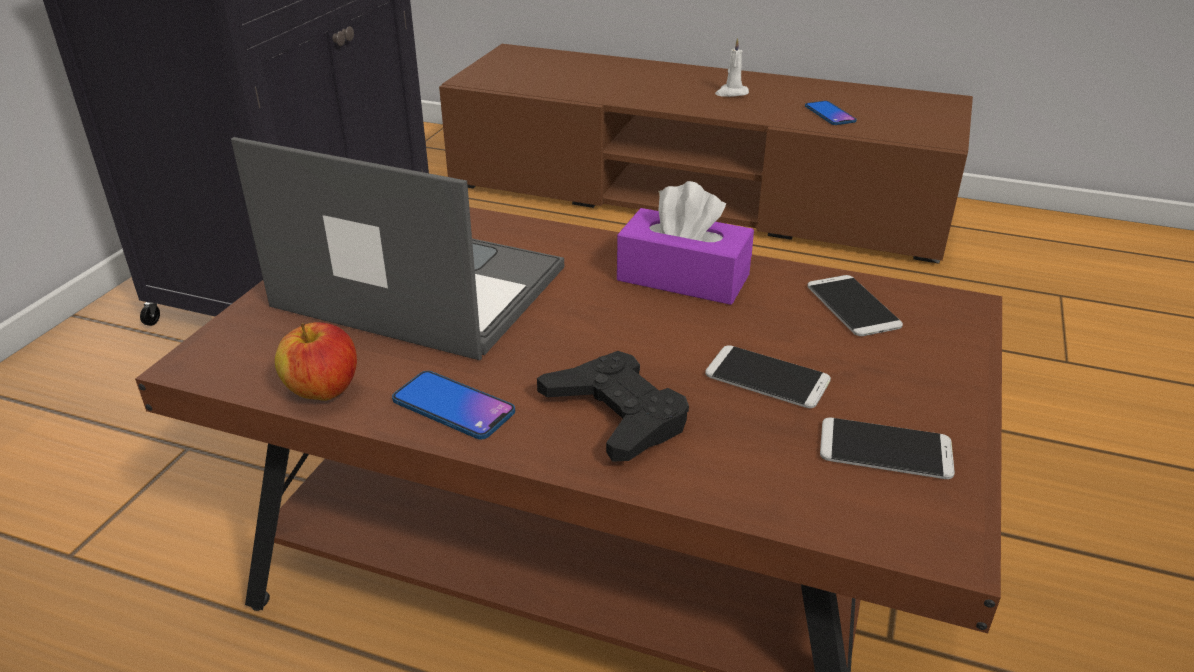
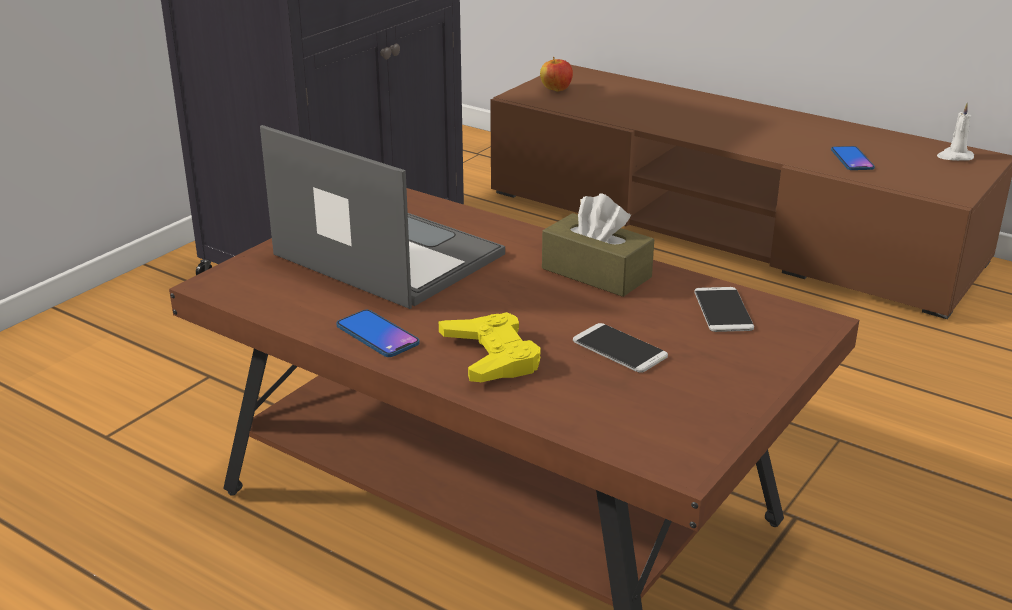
camera: 15 degrees right, 5 degrees down
apple [275,322,357,401] -> apple moved to [540,57,573,91]
black game controller [537,351,689,462] -> yellow game controller [439,312,541,382]
purple tissue box [617,181,754,305] -> brown tissue box [542,193,654,297]
white candle [715,38,749,97] -> white candle moved to [937,103,974,161]
phone [820,417,955,479] -> none

